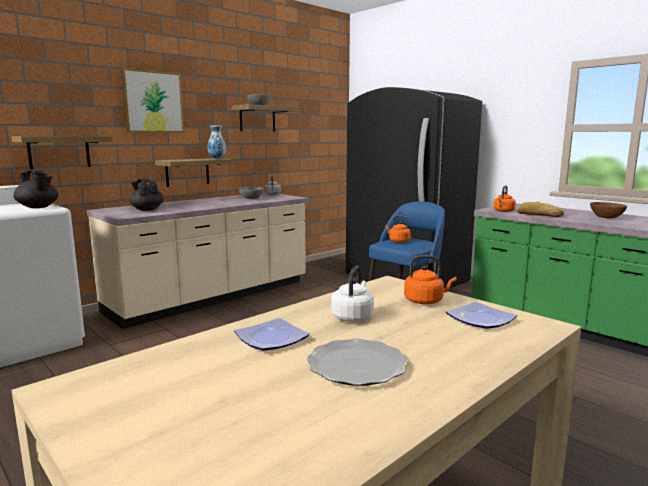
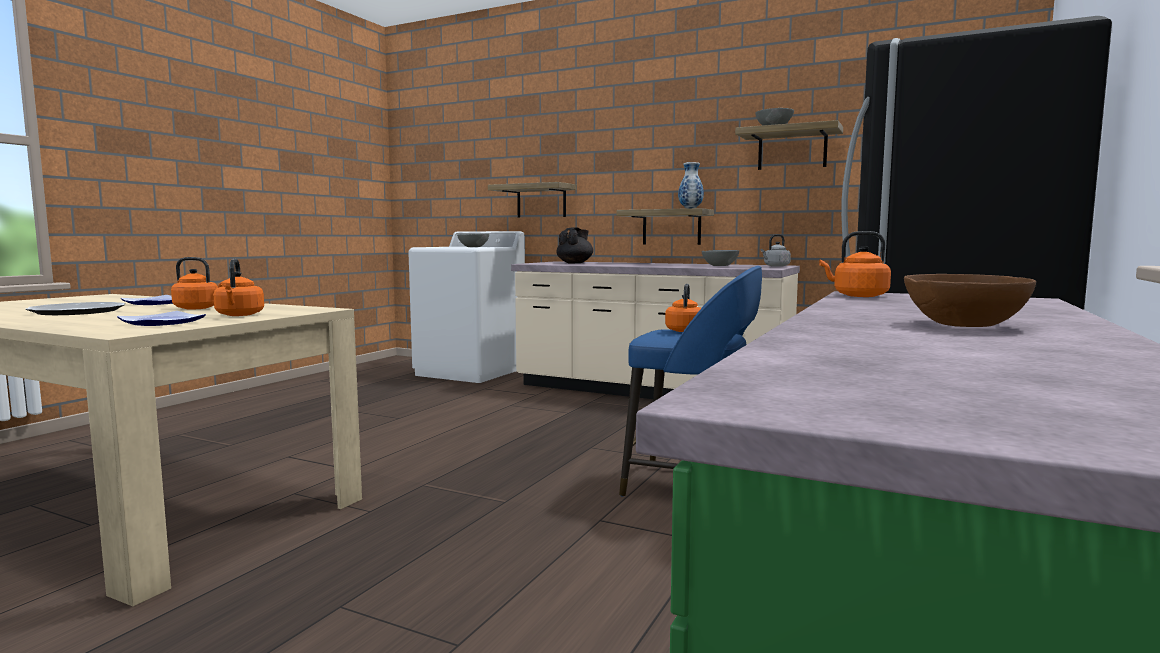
camera: 70 degrees right, 5 degrees down
black teapot [13,170,58,208] -> grey bowl [457,234,489,247]
picture [121,68,185,133] -> none
white kettle [331,266,374,322] -> orange kettle [171,257,225,310]
bread [518,202,564,217] -> none

